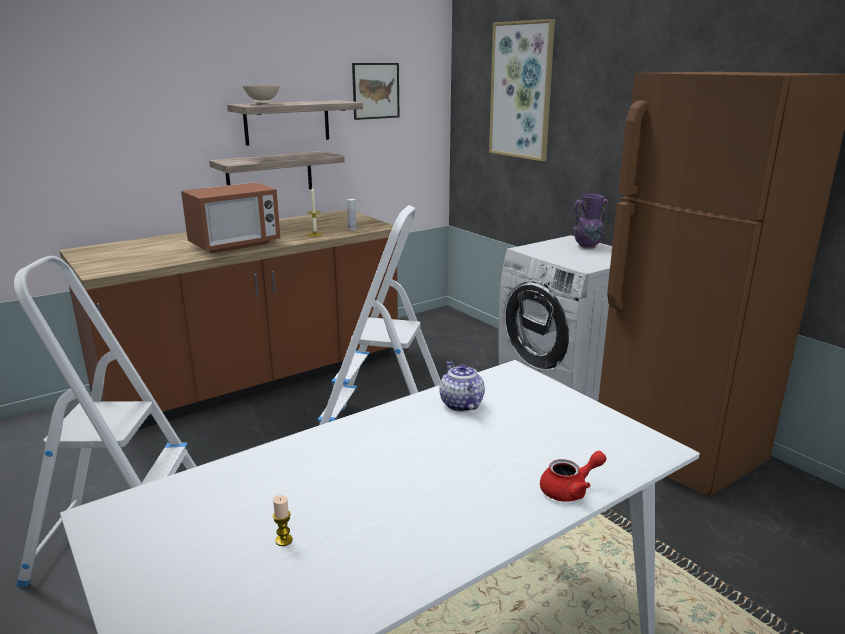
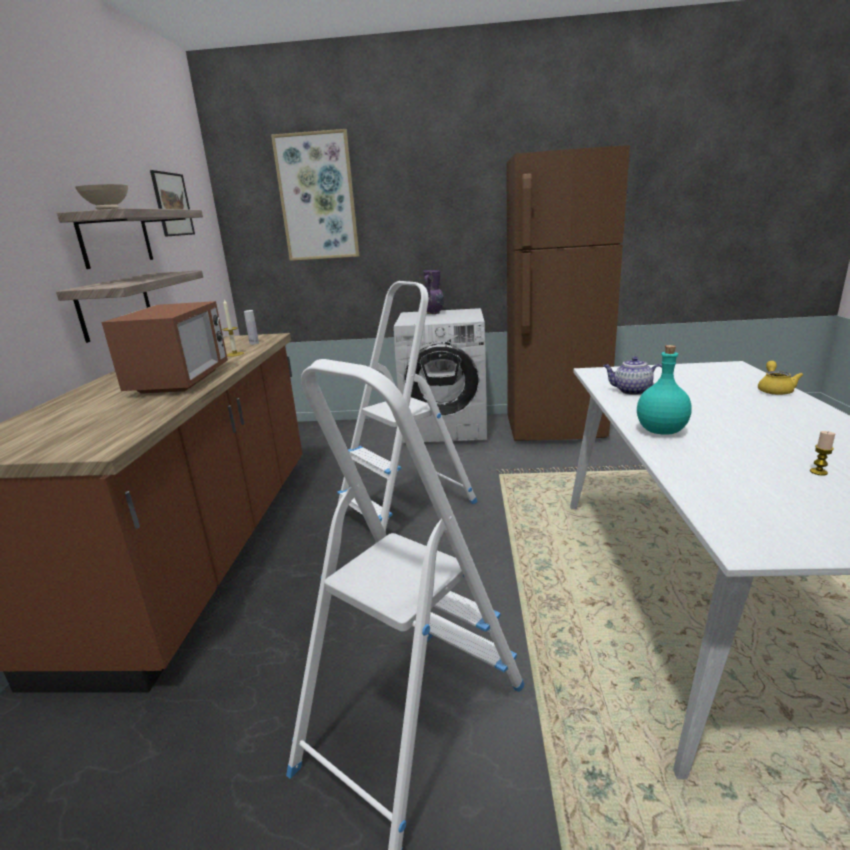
camera: 50 degrees left, 0 degrees up
red teapot [540,451,606,502] -> yellow teapot [758,361,803,395]
none -> turquoise bottle [637,345,692,435]

